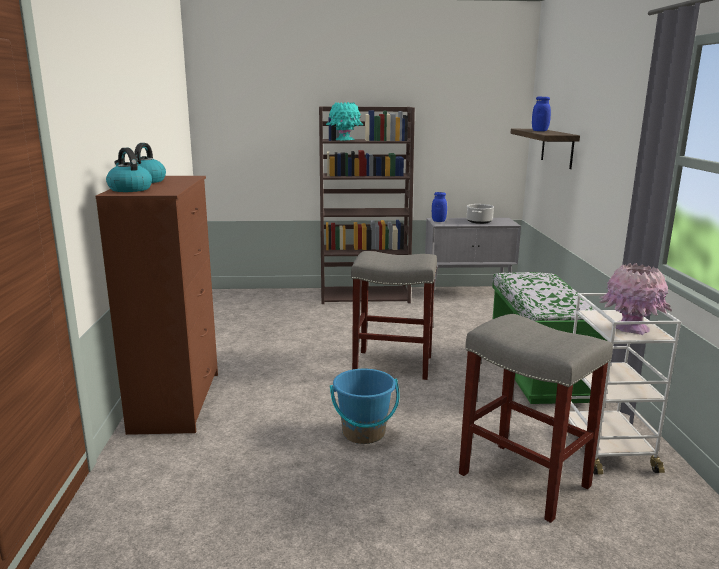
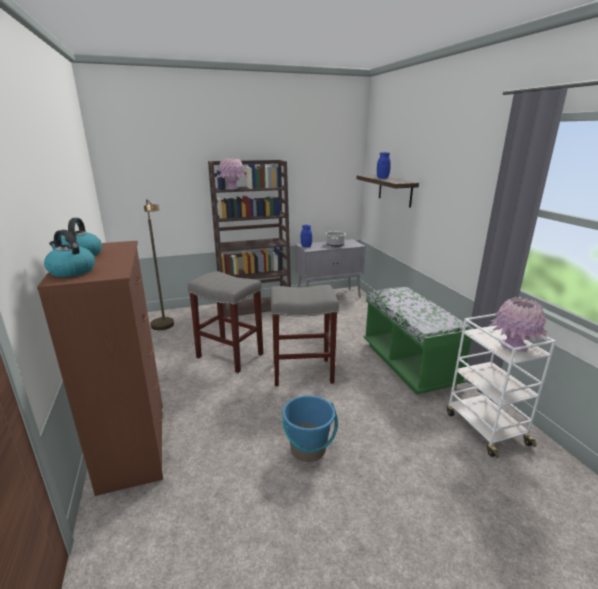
camera: 15 degrees left, 5 degrees up
turquoise vase [326,102,363,141] -> pink vase [216,158,247,190]
grey stool [459,314,613,523] -> grey stool moved to [188,271,263,373]
none -> brown floor lamp [144,199,174,330]

